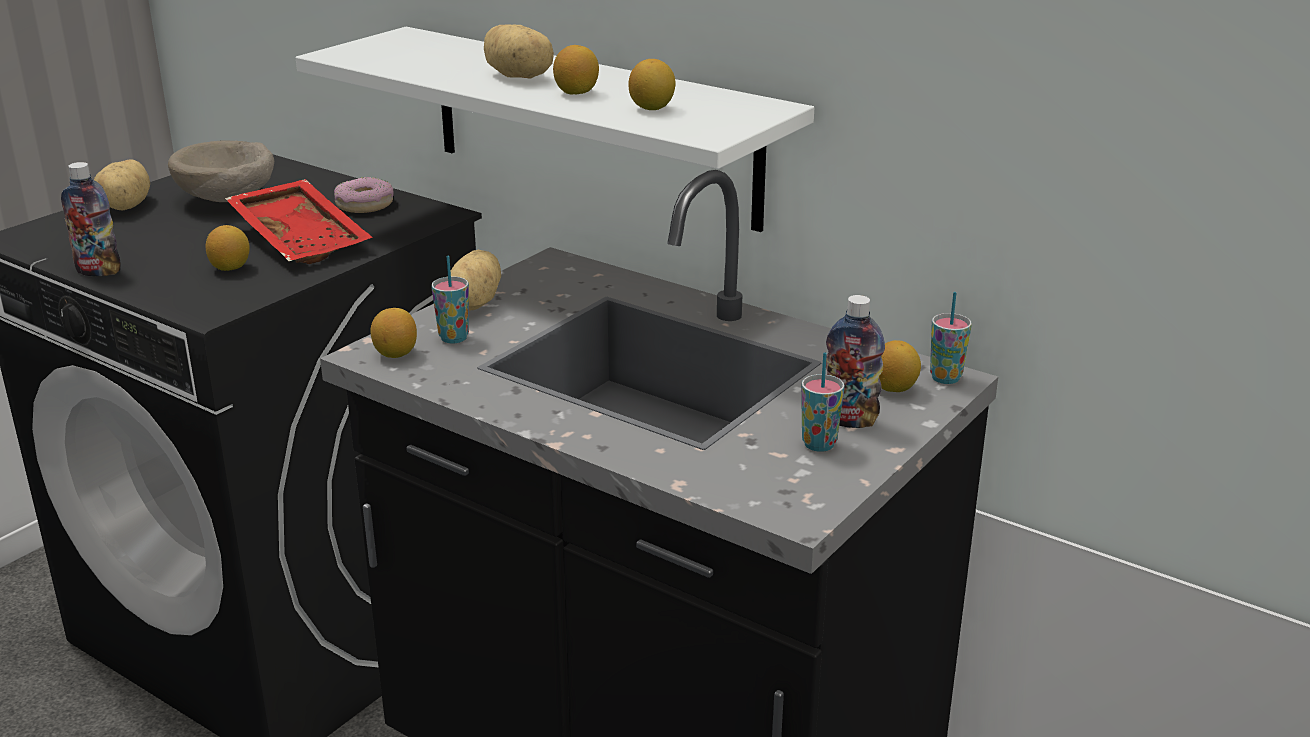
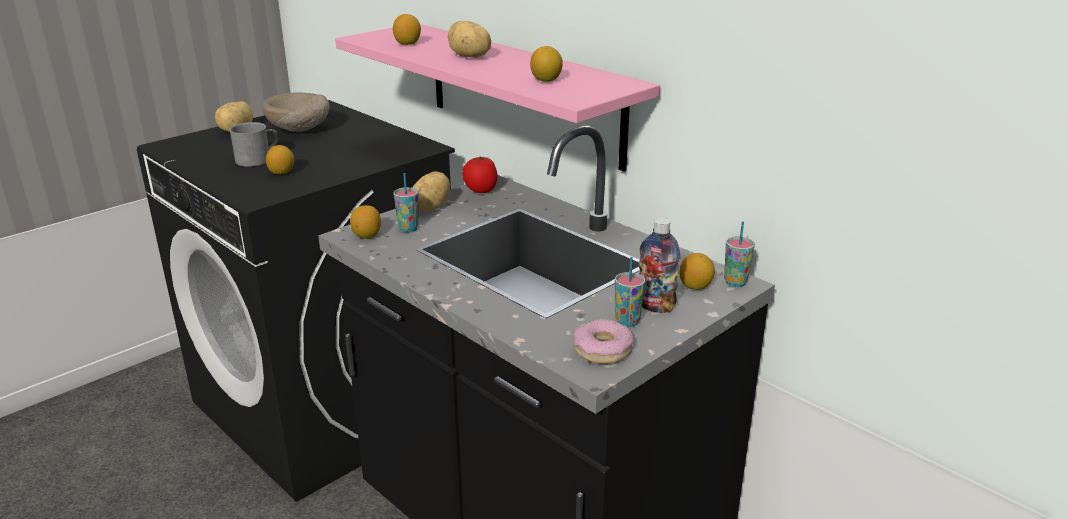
camera: 10 degrees right, 0 degrees up
bottle [61,162,121,276] -> none
red tray [225,179,373,264] -> none
white shelf [296,27,814,232] -> pink shelf [335,24,660,171]
donut [334,177,393,213] -> donut moved to [573,319,634,364]
lemon [553,45,599,94] -> lemon moved to [393,14,421,45]
none -> grey mug [229,122,278,167]
none -> tomato [462,156,497,193]

